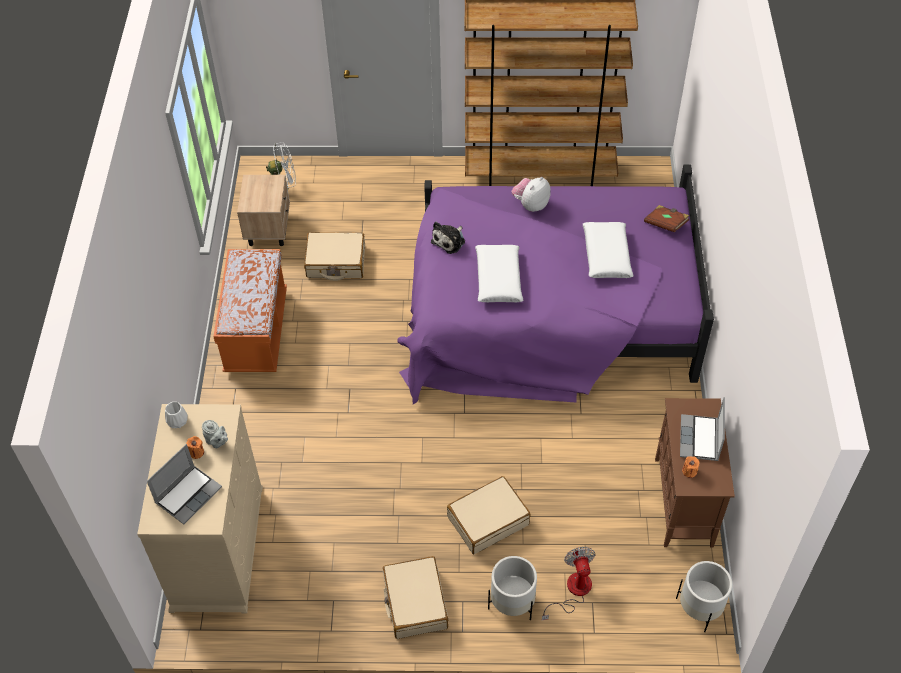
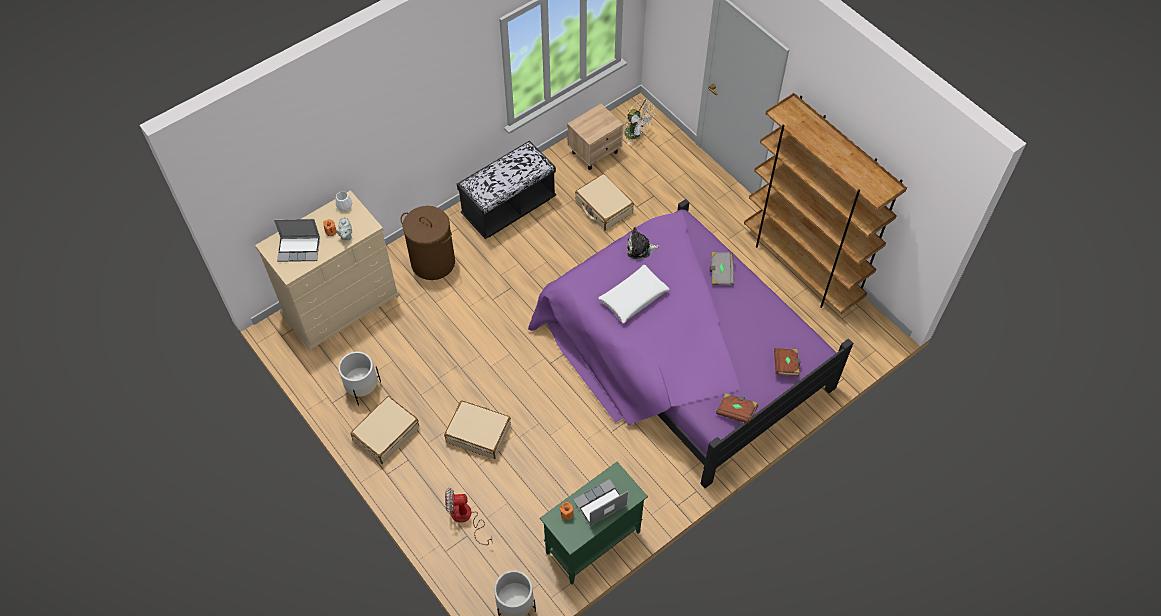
camera: 50 degrees right, 5 degrees up
orange bench [213,249,287,372] -> black bench [457,140,556,239]
white planter [488,556,537,621] -> white planter moved to [338,351,381,405]
plush toy [512,177,551,212] -> grey book [710,252,734,285]
fan [542,547,596,620] -> fan turned 135 degrees counterclockwise [445,487,492,545]
white pillow [583,222,633,278] -> none
brown cabinet [655,398,735,548] -> green cabinet [540,462,648,585]
none -> brown laundry basket [400,206,455,280]
none -> brown book [716,393,758,424]

